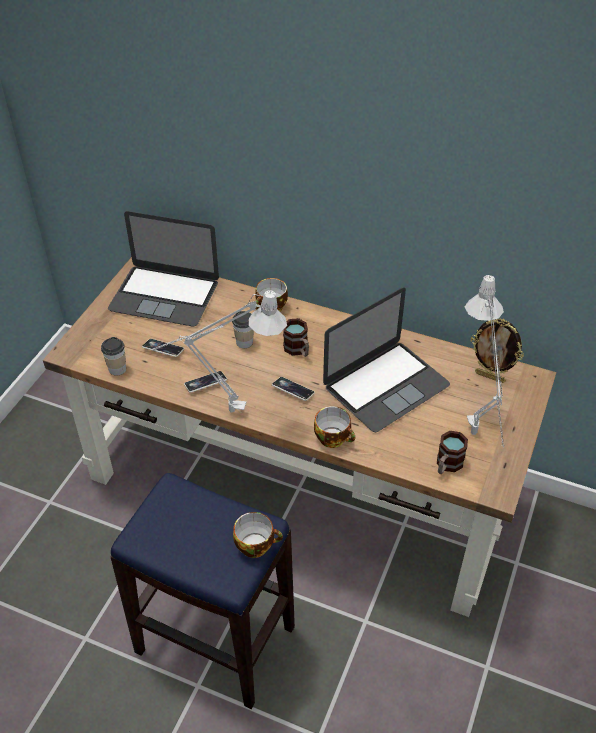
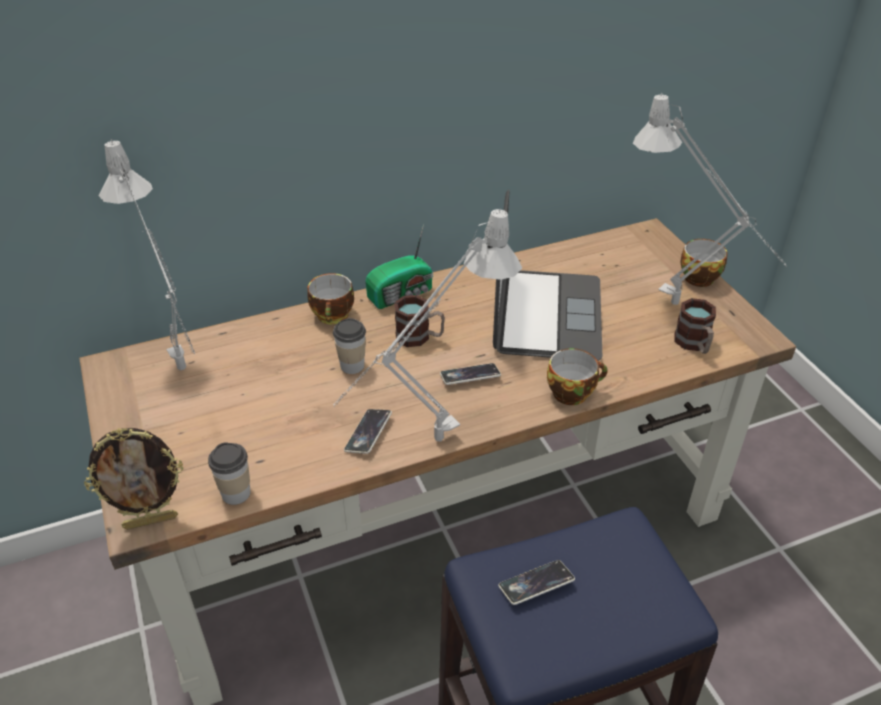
camera: 45 degrees left, 5 degrees down
laptop [108,211,219,327] -> grey table lamp [99,139,195,370]
phone [142,339,184,357] -> phone moved to [498,560,575,605]
cup [233,512,283,558] -> cup moved to [680,239,728,287]
picture frame [470,319,524,383] -> picture frame moved to [84,428,183,530]
none -> radio [365,224,433,309]

